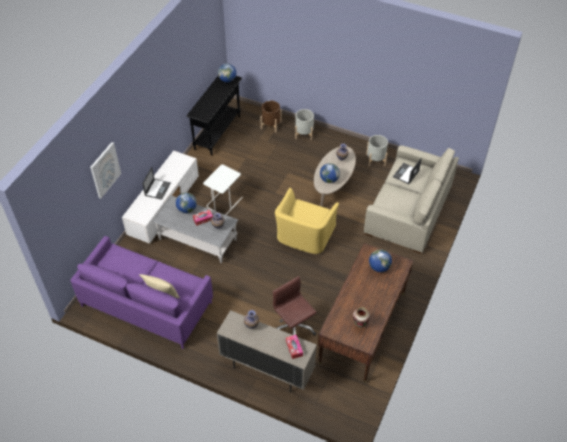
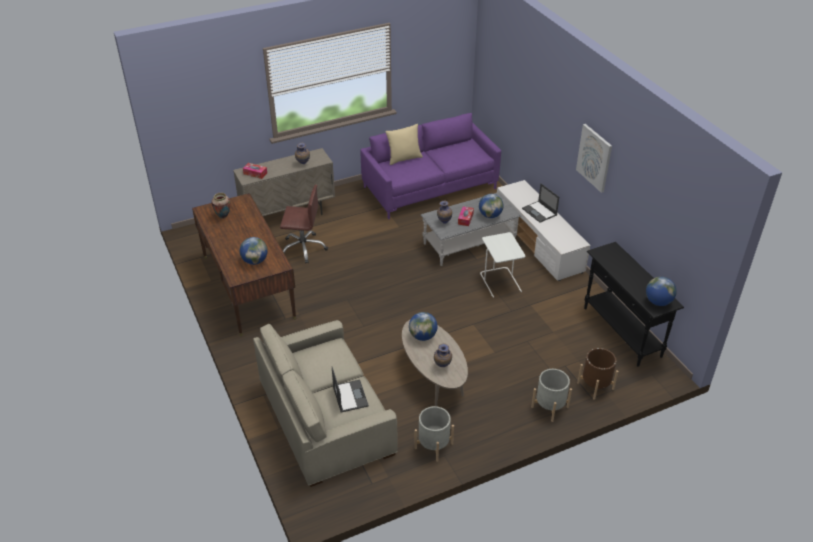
camera: 130 degrees right, 10 degrees down
picture [90,142,121,199] -> picture moved to [576,124,612,193]
yellow armchair [275,188,339,254] -> none

